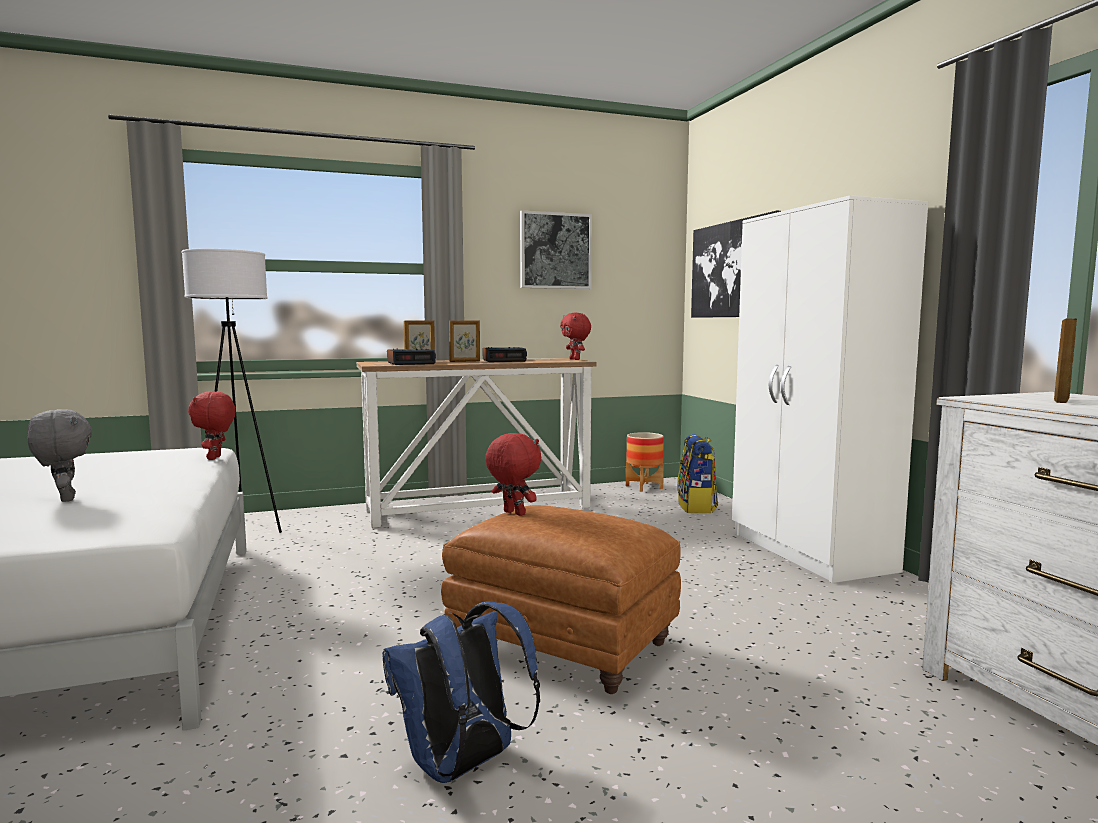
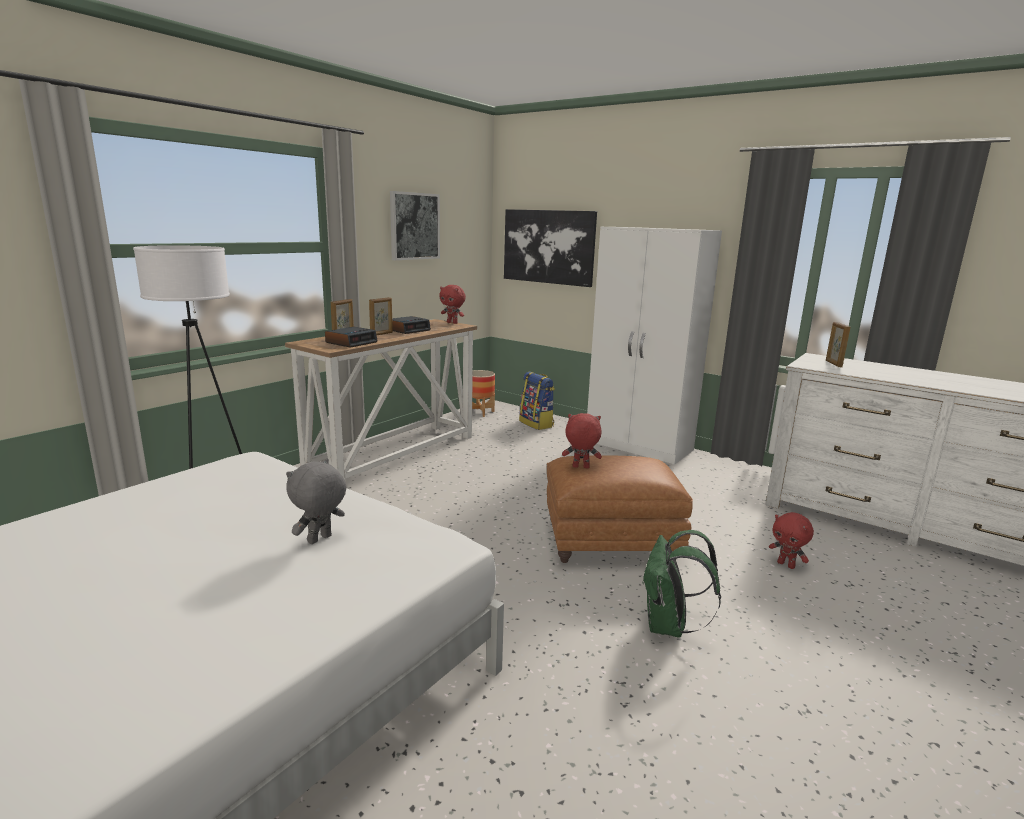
camera: 35 degrees left, 10 degrees up
grey plush toy [27,409,92,502] -> grey plush toy turned 75 degrees counterclockwise [286,459,347,544]
red plush toy [188,391,236,460] -> red plush toy moved to [769,512,814,569]
blue backpack [382,602,540,783] -> green backpack [642,530,721,637]

